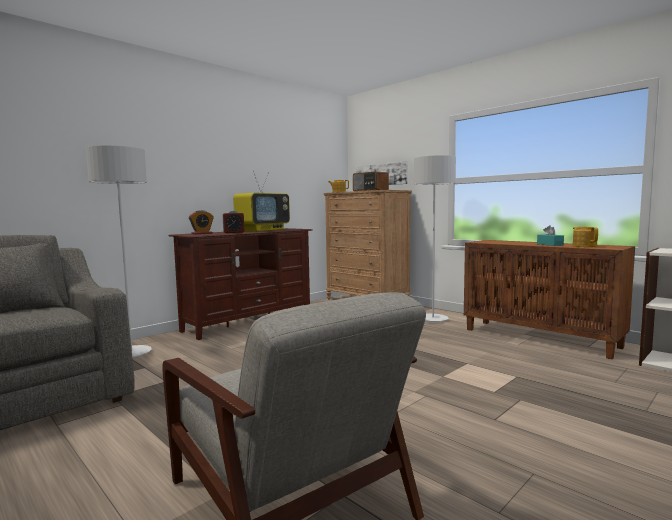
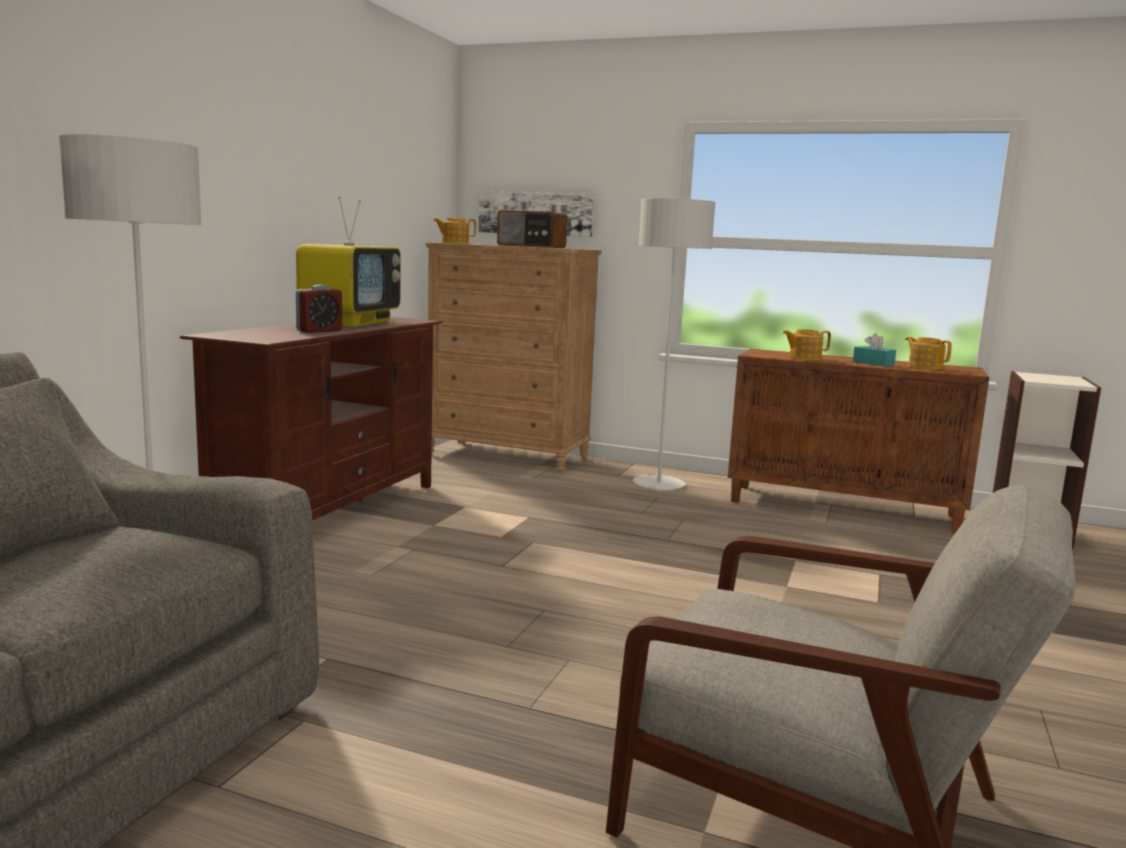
camera: 25 degrees left, 5 degrees up
alarm clock [189,210,214,234] -> none
none -> teapot [783,329,831,361]

